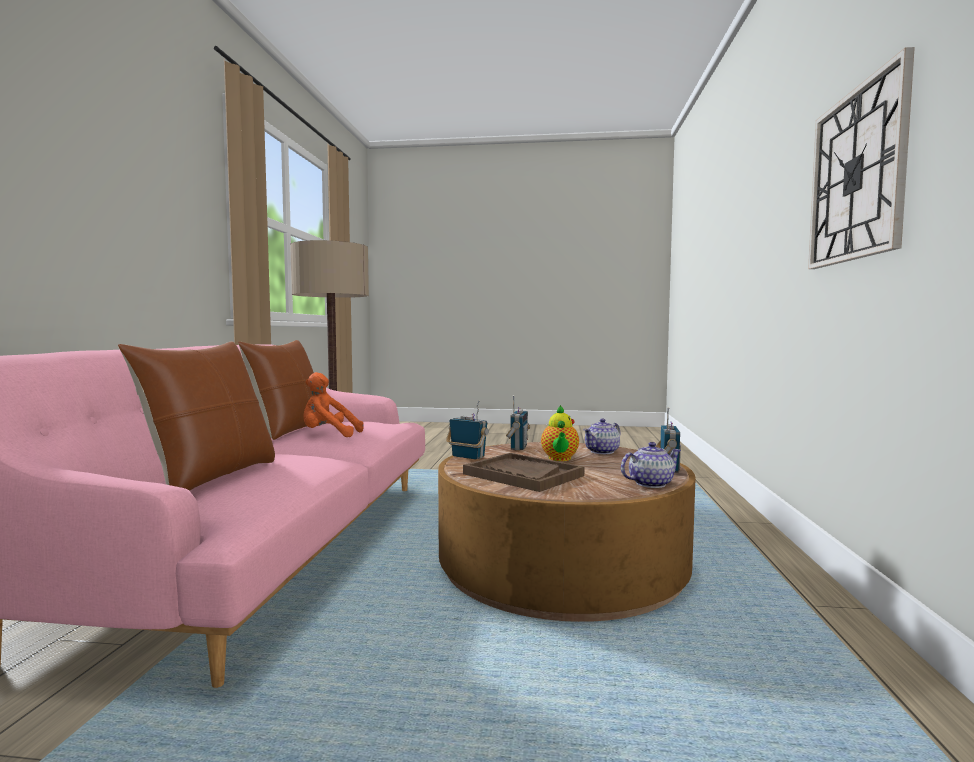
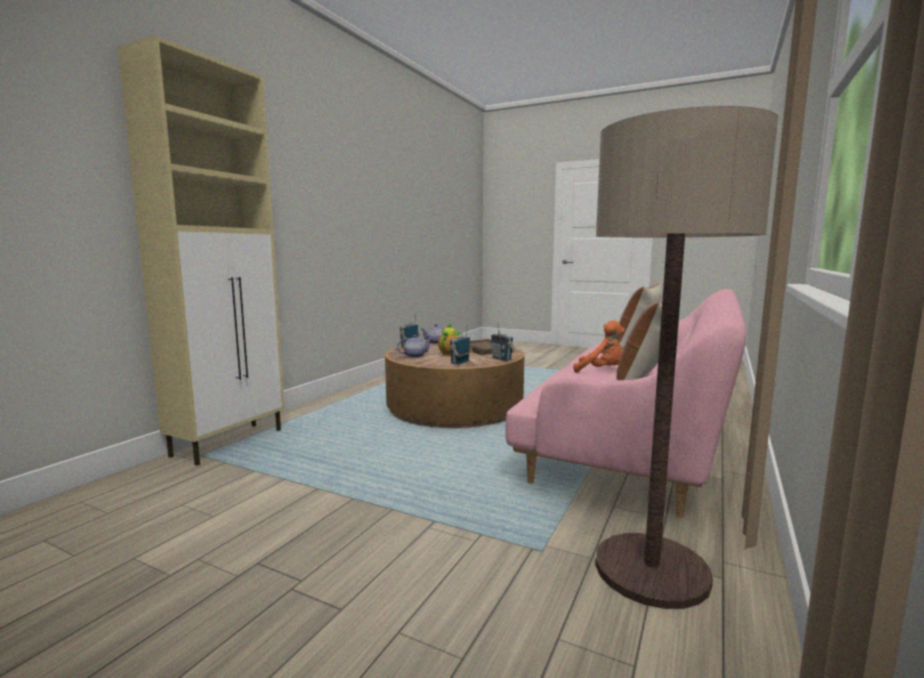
camera: 160 degrees left, 5 degrees up
wall clock [808,47,915,269] -> none
none -> beige cabinet [117,35,285,465]

